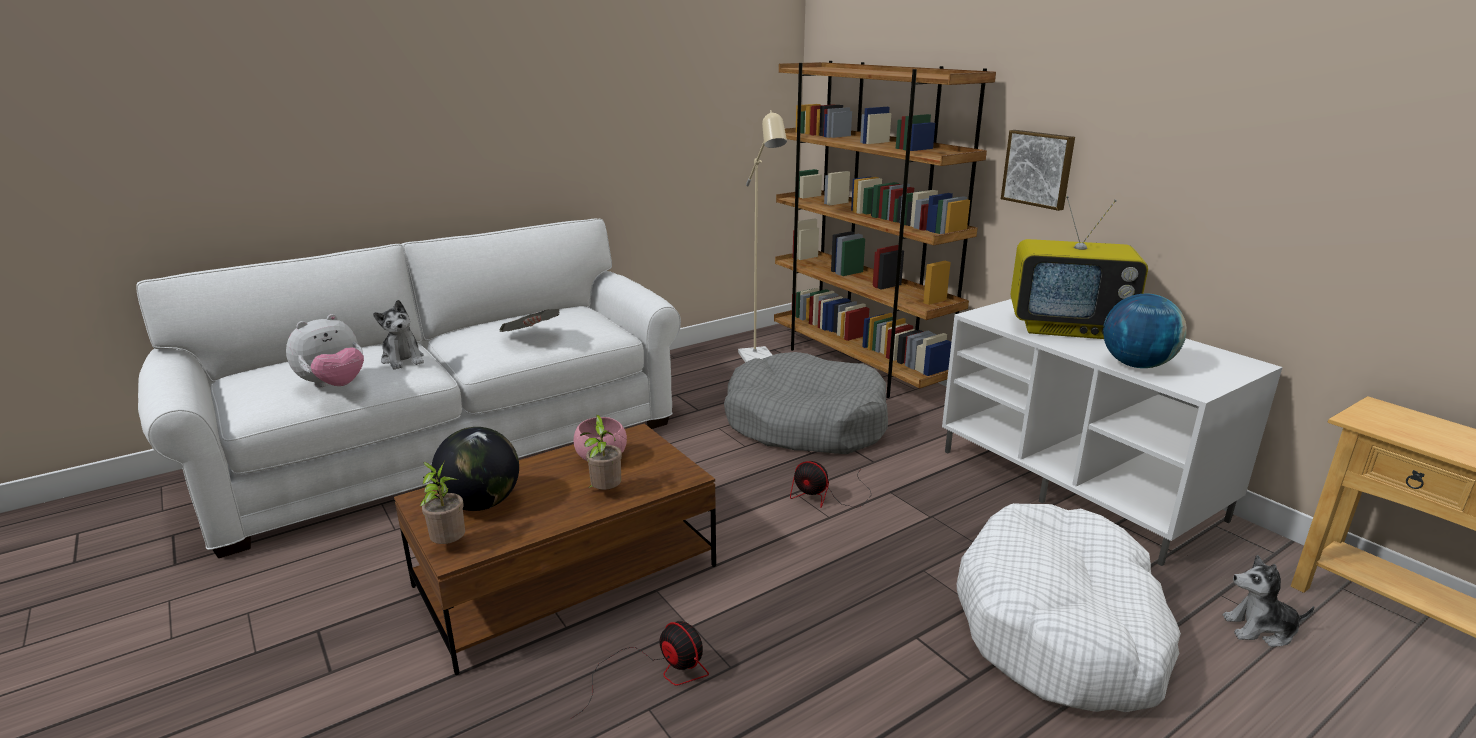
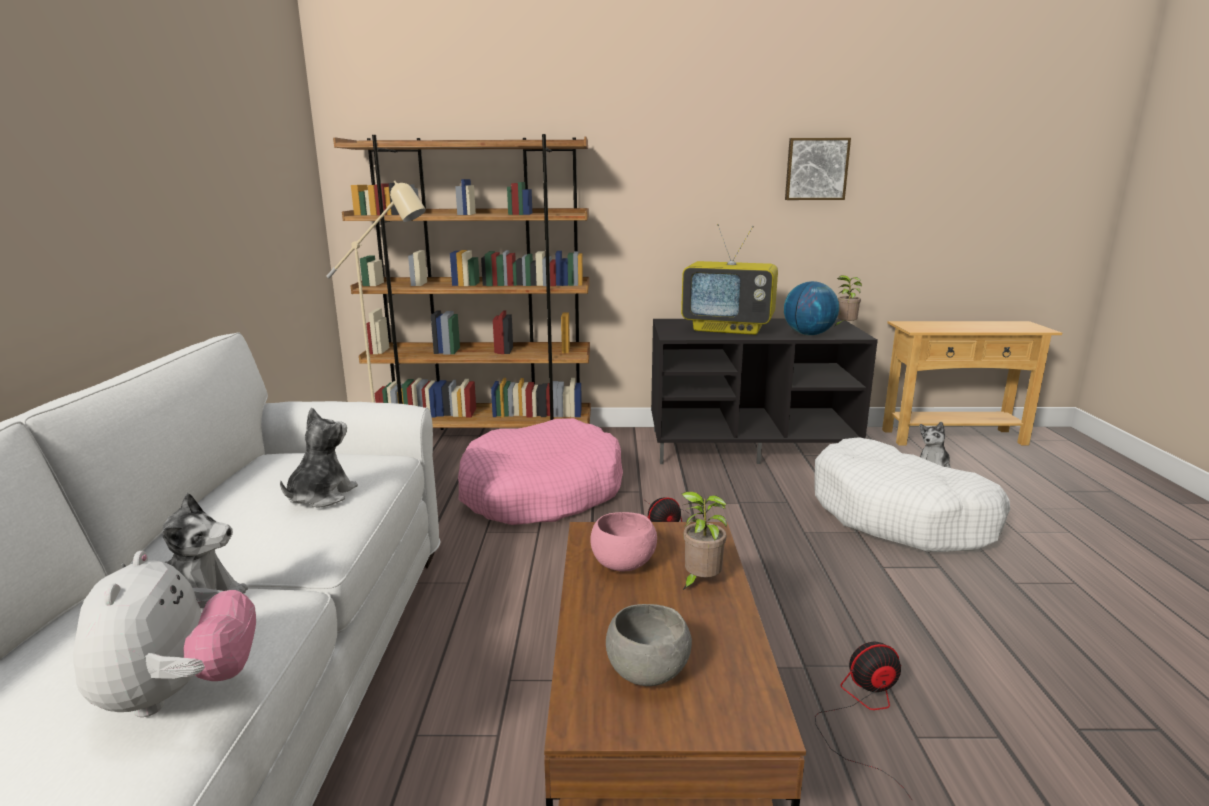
camera: 55 degrees left, 5 degrees down
potted plant [420,461,465,544] -> potted plant moved to [835,275,862,326]
globe [431,427,519,511] -> grey bowl [606,604,692,686]
newspaper [499,309,560,332] -> plush toy [280,407,358,508]
grey dog bed [724,352,888,454] -> pink dog bed [458,418,623,525]
white tv stand [942,299,1283,566] -> black tv stand [651,318,878,464]
picture [1001,130,1075,211] -> picture moved to [785,138,851,200]
television [1011,196,1148,339] -> television turned 60 degrees clockwise [681,224,778,335]

